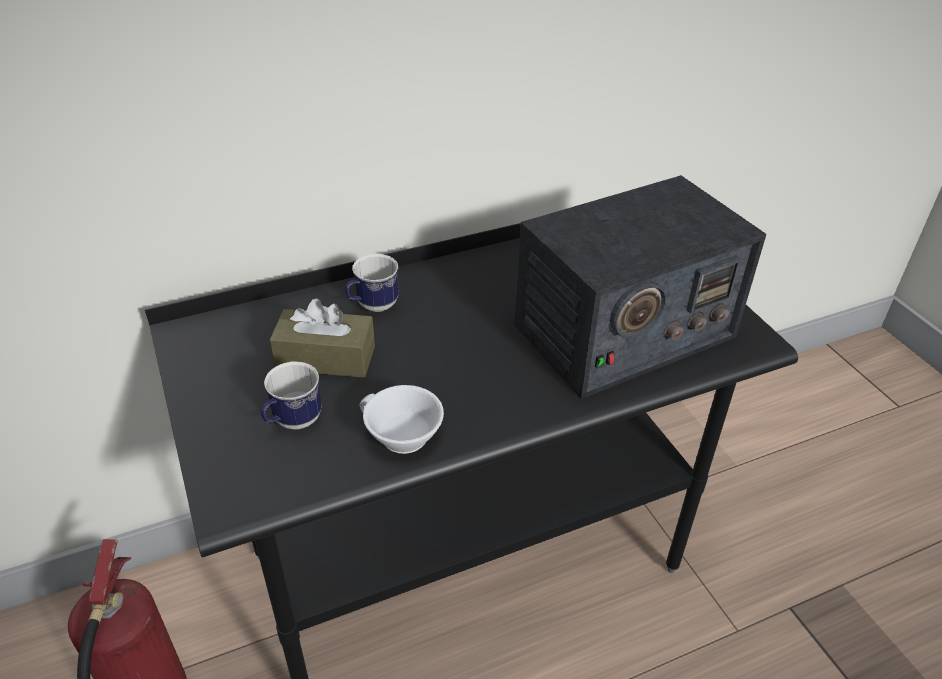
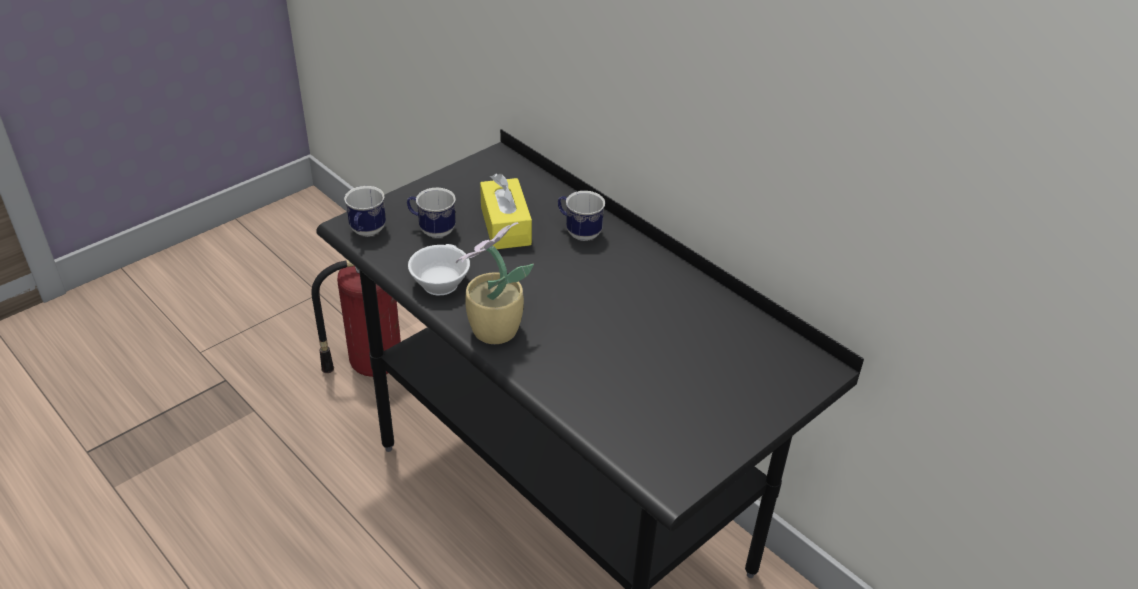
camera: 70 degrees right, 0 degrees up
brown tissue box [270,298,375,378] -> yellow tissue box [480,173,532,249]
radio [514,175,766,399] -> none
none -> mug [344,186,386,236]
none -> potted plant [456,222,534,344]

